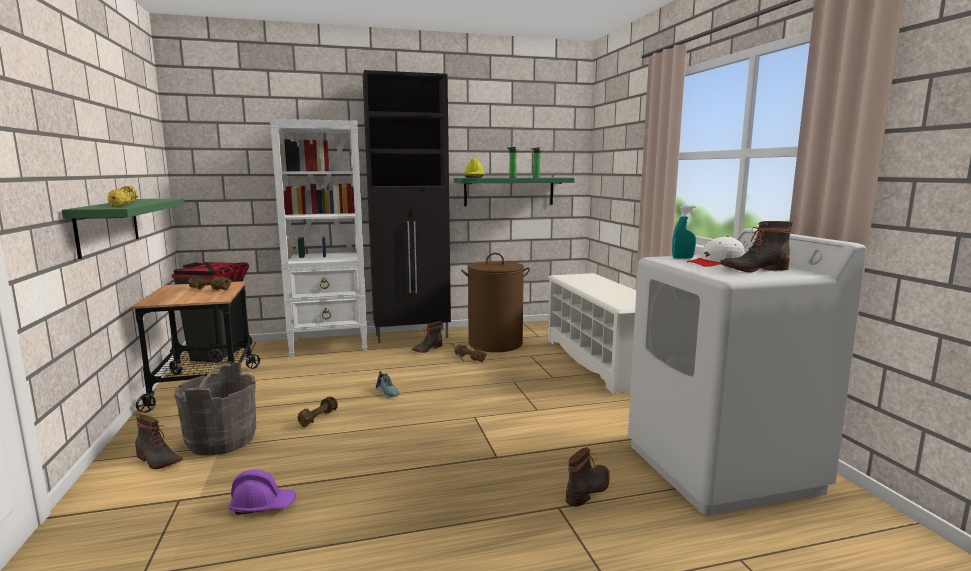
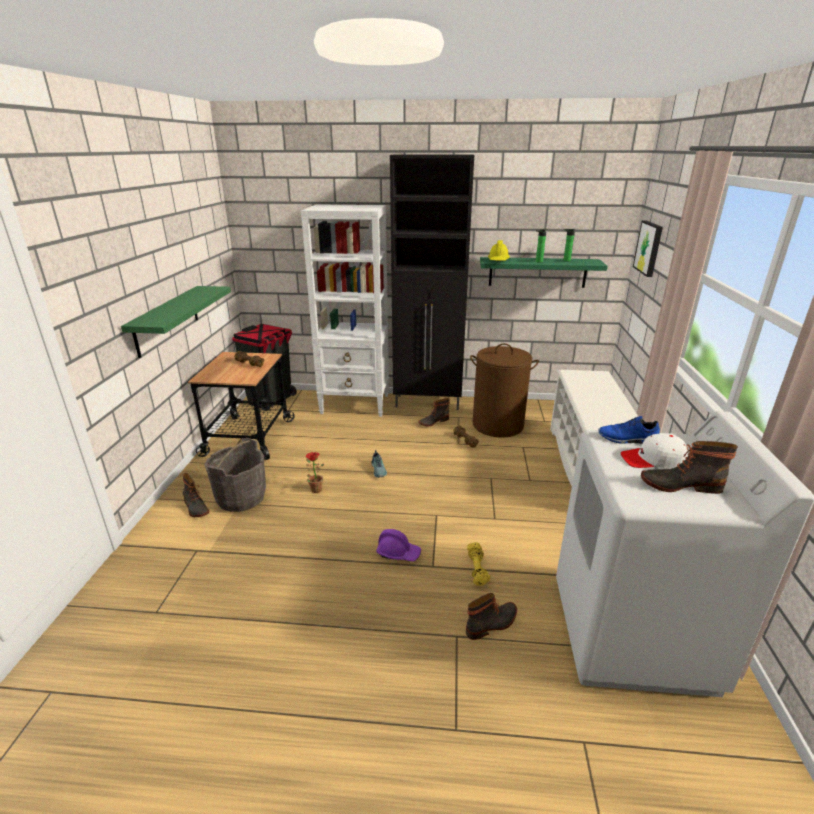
camera: 20 degrees right, 15 degrees up
yellow dumbbell [107,185,138,206] -> yellow dumbbell moved to [467,542,490,586]
purple hard hat [228,469,296,515] -> purple hard hat moved to [376,529,421,561]
brown dumbbell [298,397,338,427] -> potted plant [306,452,324,493]
turquoise spray bottle [672,205,696,258] -> blue shoe [598,416,660,444]
none -> picture [633,220,663,277]

